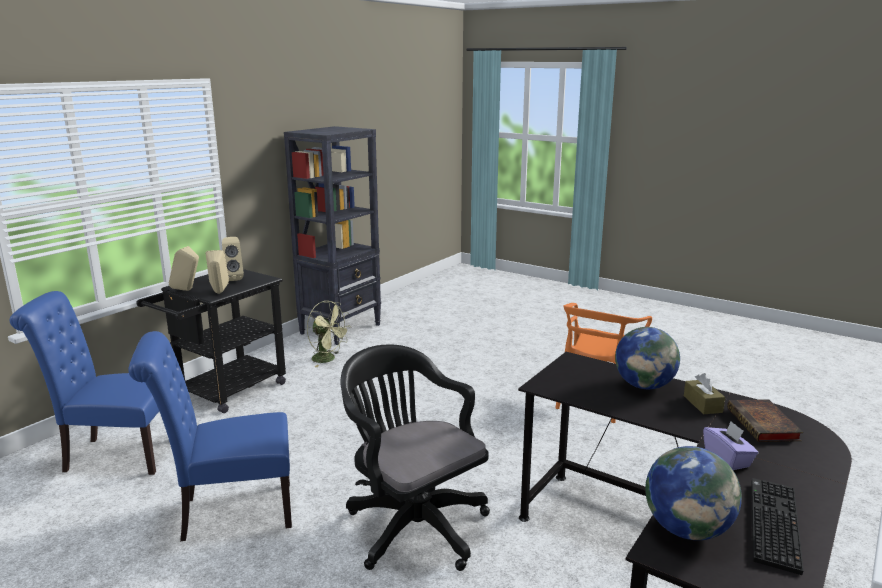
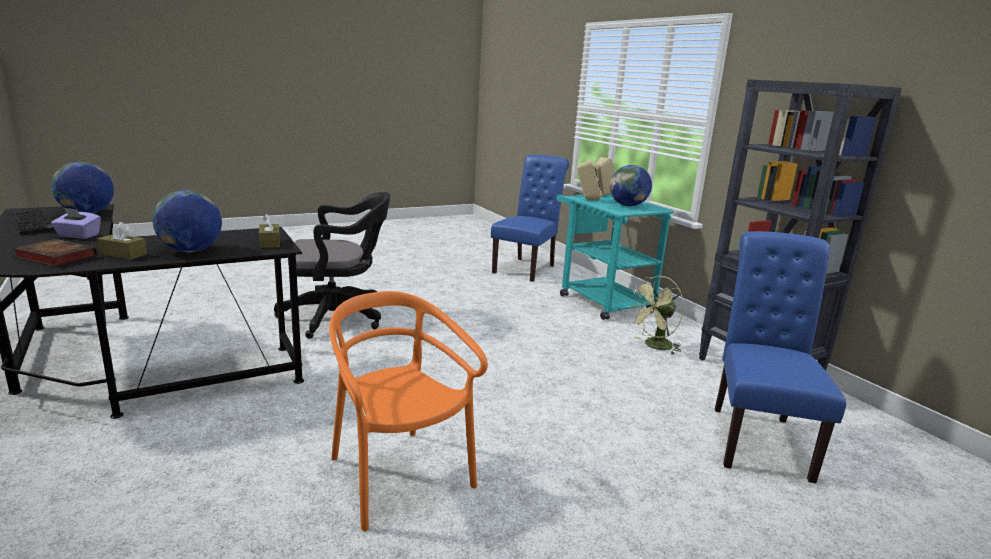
camera: 115 degrees right, 0 degrees up
blue chair [128,331,292,542] -> blue chair moved to [715,231,846,483]
black cart [136,269,286,413] -> turquoise cart [556,194,674,320]
beige speaker [222,237,244,281] -> globe [610,165,652,206]
none -> brown tissue box [259,214,280,248]

